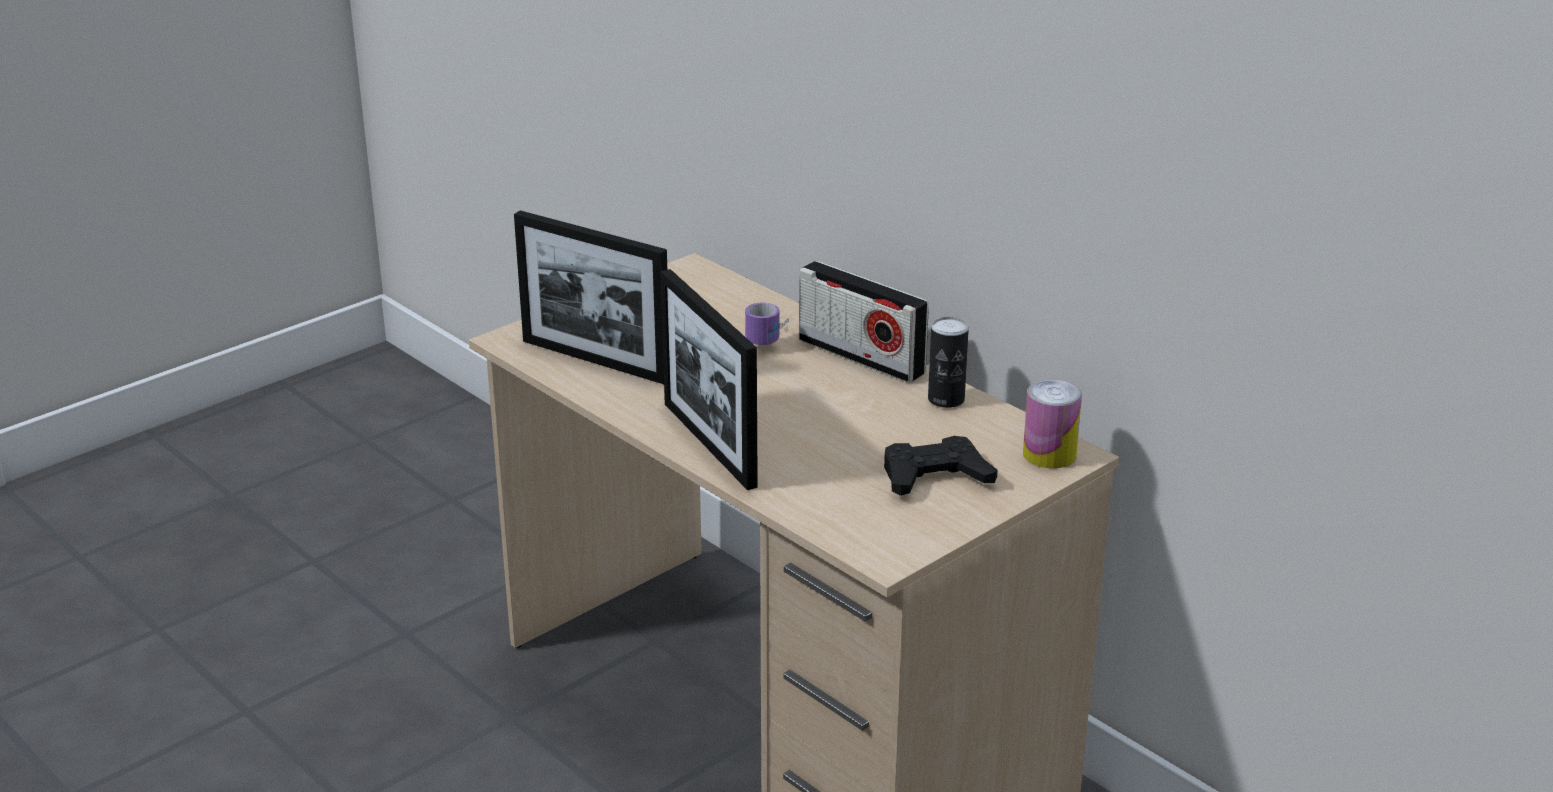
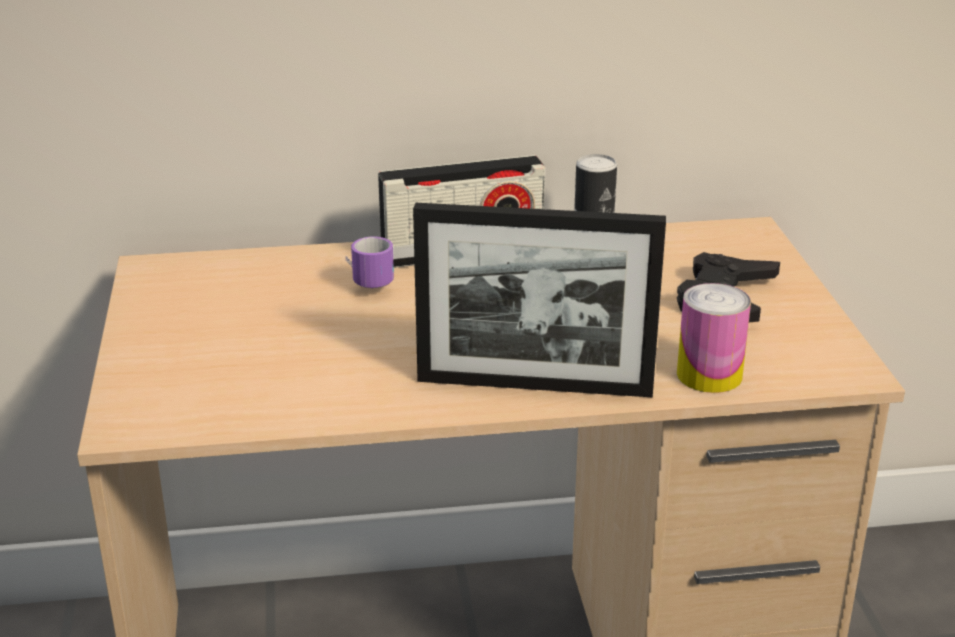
camera: 55 degrees left, 0 degrees up
picture frame [514,210,667,384] -> none
can [1023,379,1082,468] -> can moved to [677,283,751,393]

